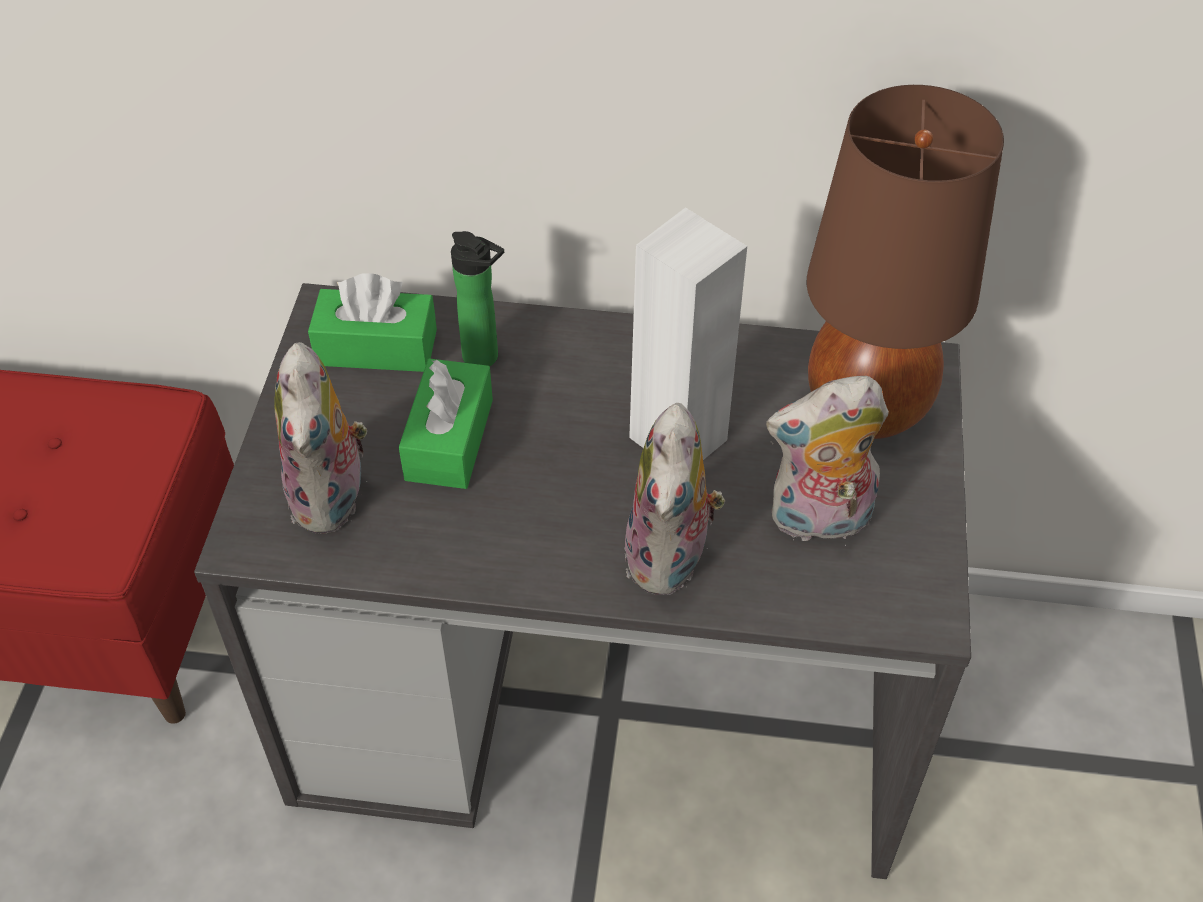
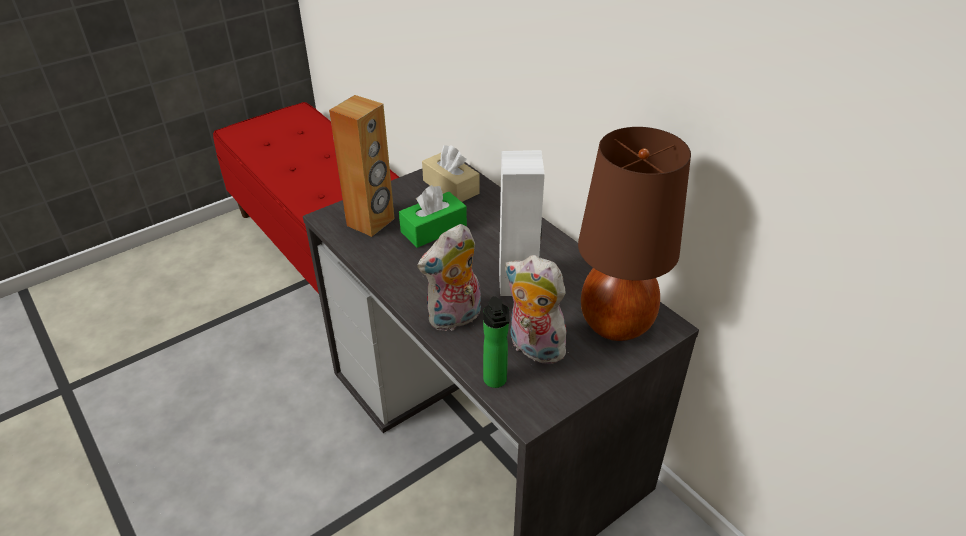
camera: 45 degrees right, 10 degrees down
plush toy [274,342,367,534] -> brown speaker [329,95,395,237]
green tissue box [308,273,437,372] -> beige tissue box [422,145,480,202]
bottle [451,231,504,367] -> bottle moved to [483,296,509,388]

